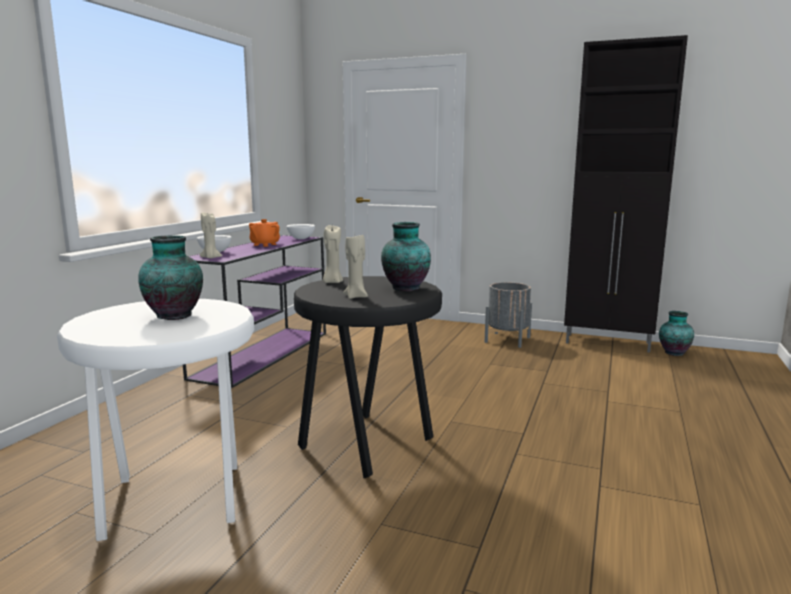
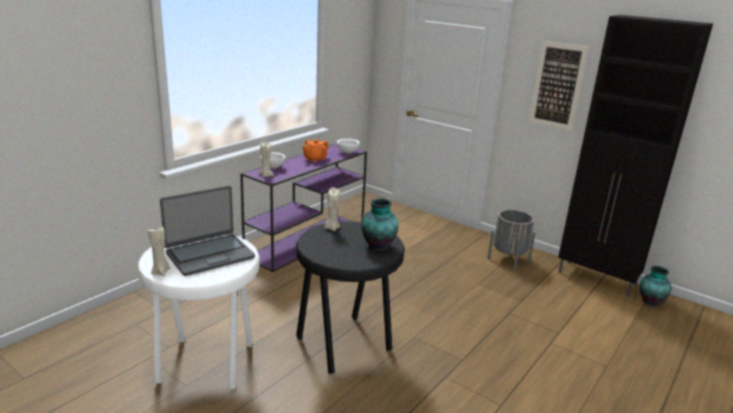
camera: 15 degrees right, 10 degrees up
vase [138,235,203,320] -> laptop [160,186,255,276]
beige candle [343,235,368,299] -> beige candle moved to [148,227,170,276]
none -> picture [529,41,589,131]

